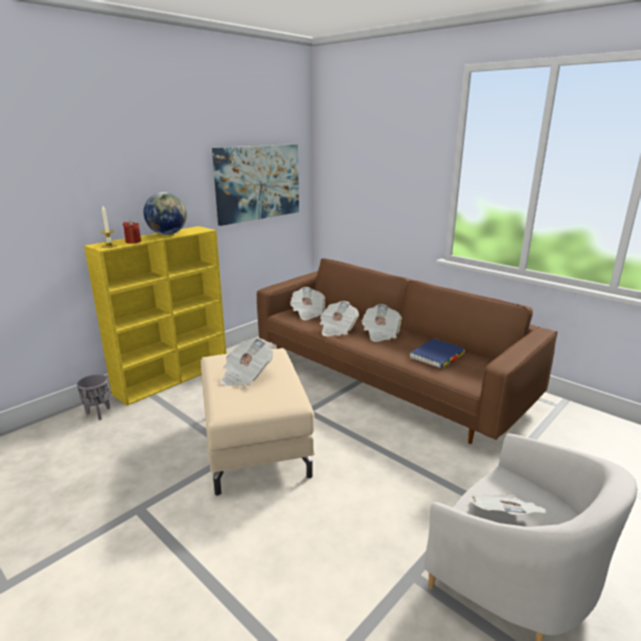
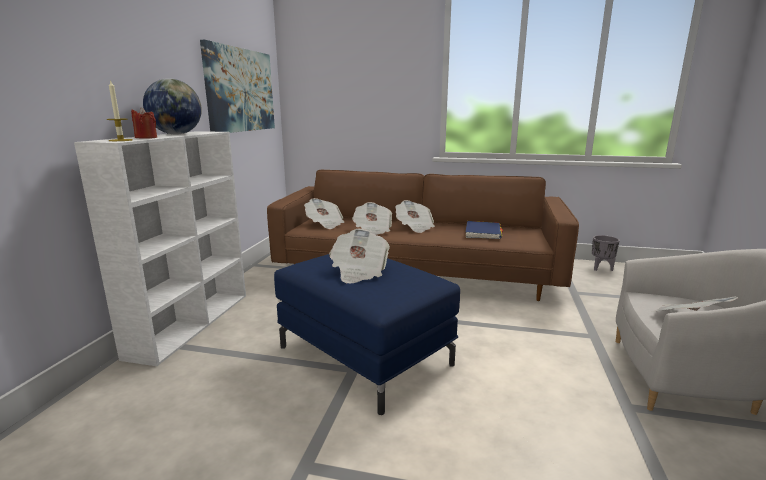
camera: 30 degrees left, 5 degrees down
grey planter [77,374,110,420] -> grey planter moved to [592,235,620,271]
yellow bookcase [84,226,226,406] -> white bookcase [74,131,246,366]
beige ottoman [201,348,315,495] -> blue ottoman [274,254,460,415]

